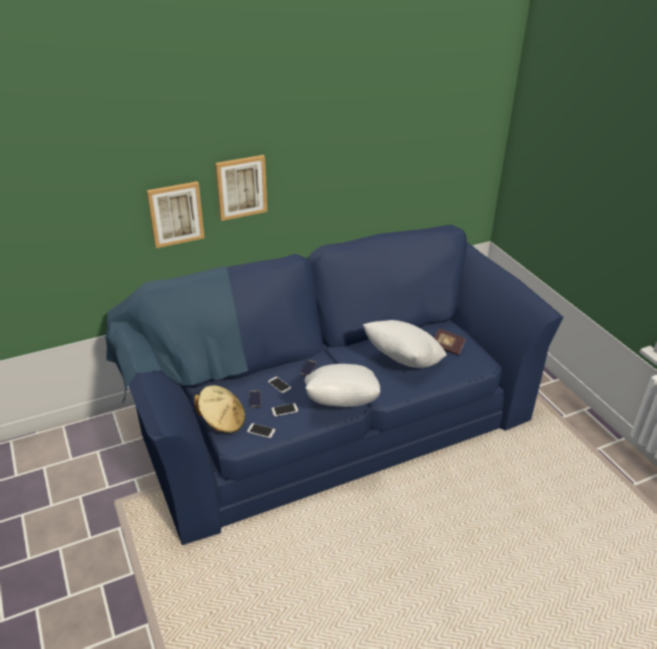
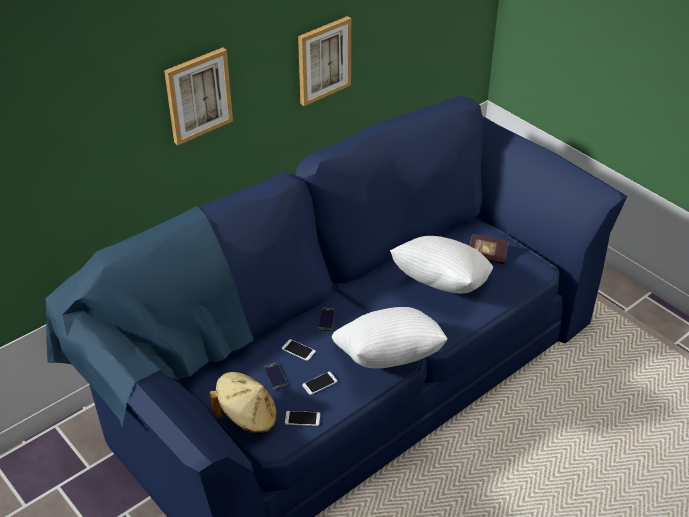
camera: 15 degrees left, 5 degrees up
picture [146,181,205,248] -> picture moved to [298,16,351,106]

